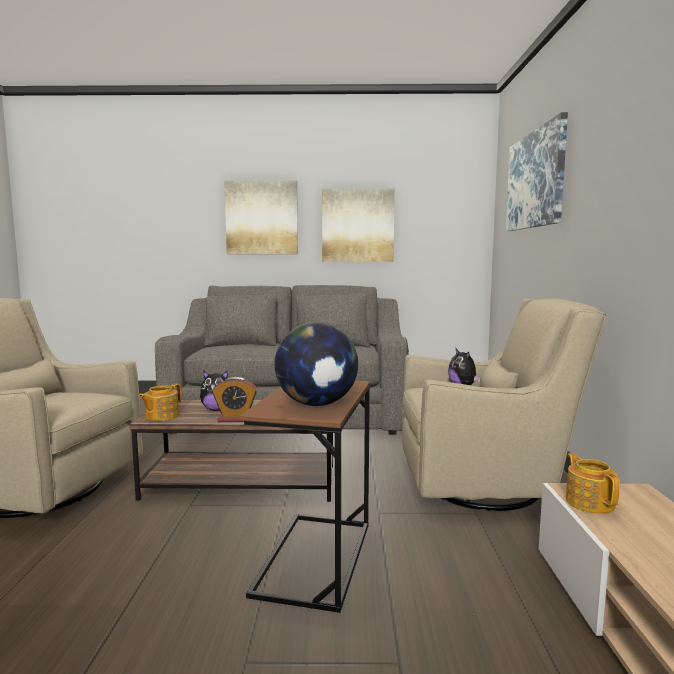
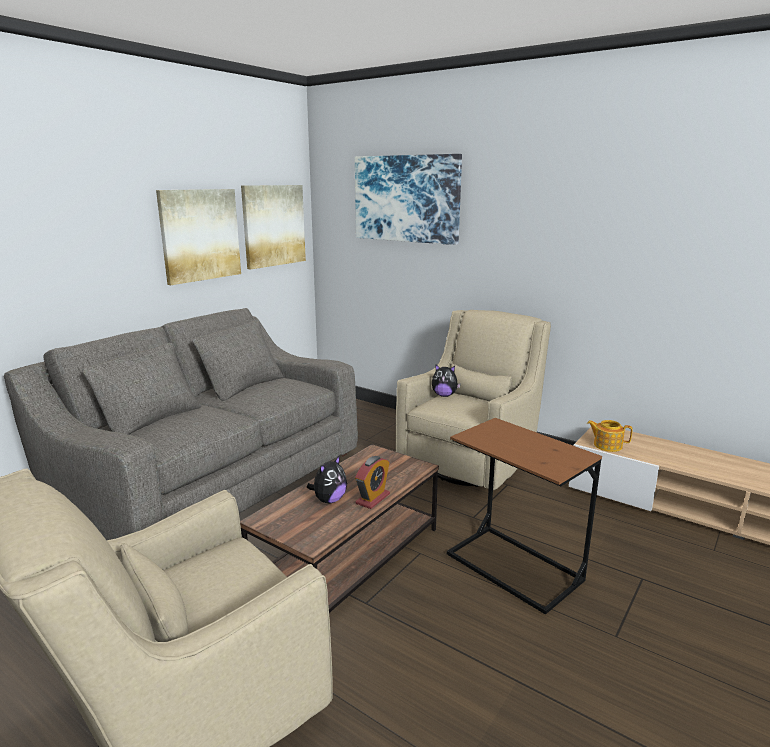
camera: 55 degrees left, 10 degrees up
teapot [139,383,181,421] -> none
picture [224,181,298,254] -> picture moved to [241,185,306,270]
globe [274,322,358,406] -> none

